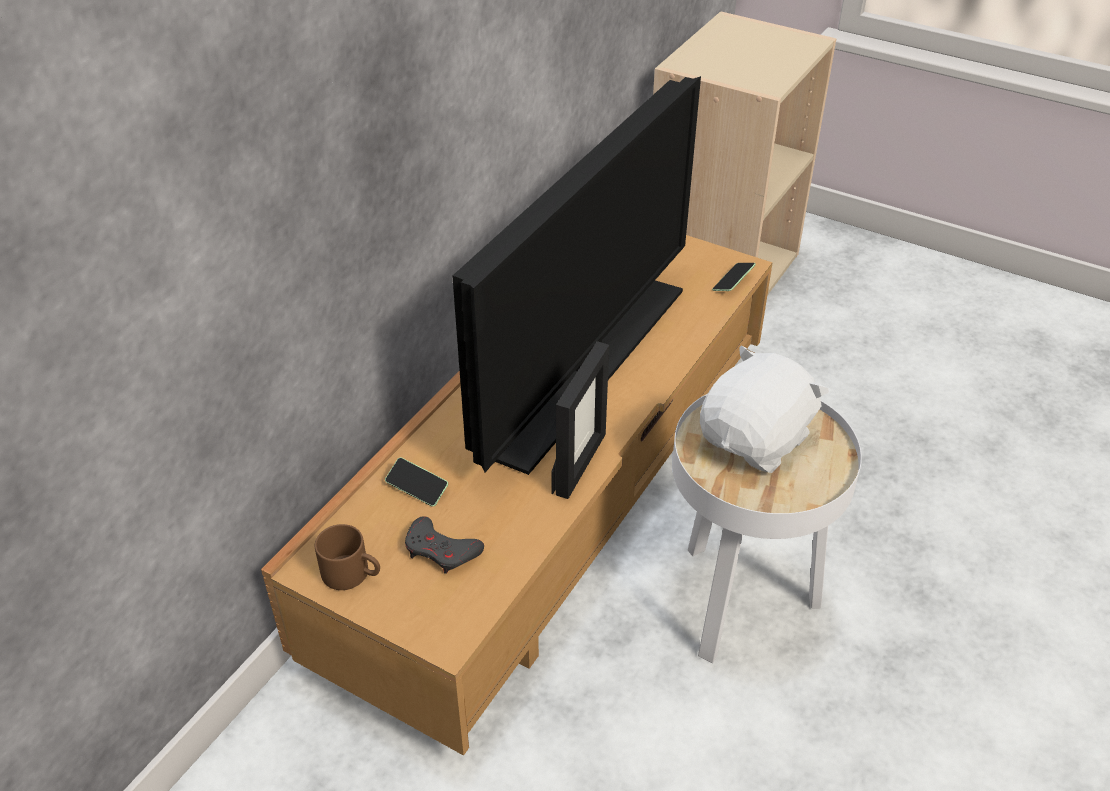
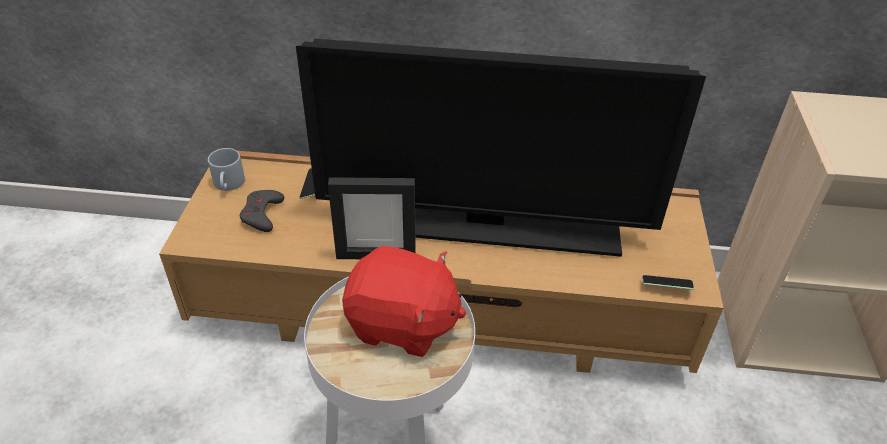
camera: 65 degrees right, 0 degrees up
brown mug [315,524,380,590] -> grey mug [208,148,245,191]
white plush toy [700,345,829,473] -> red plush toy [342,246,466,357]

